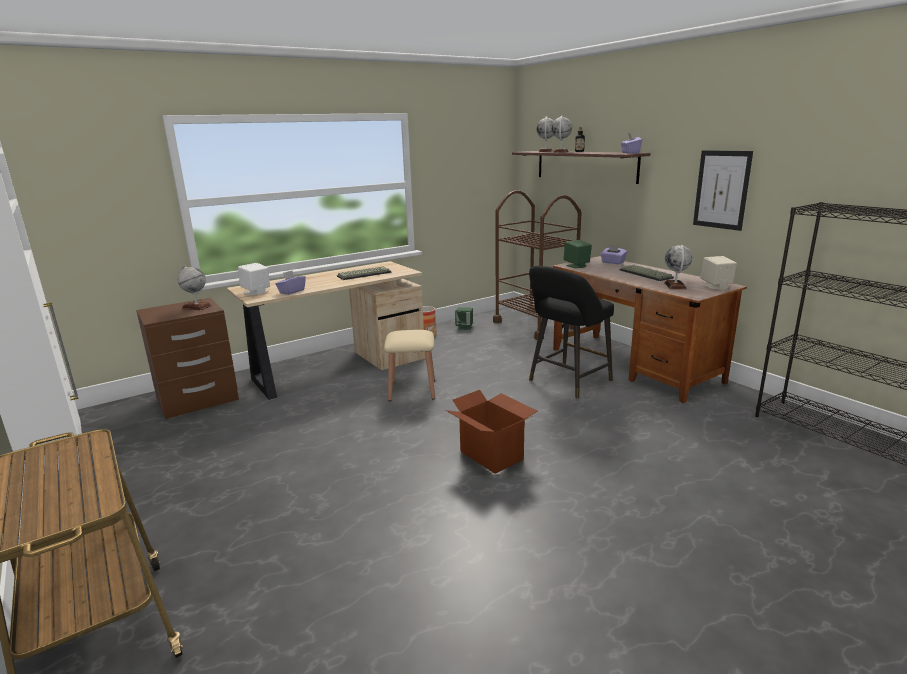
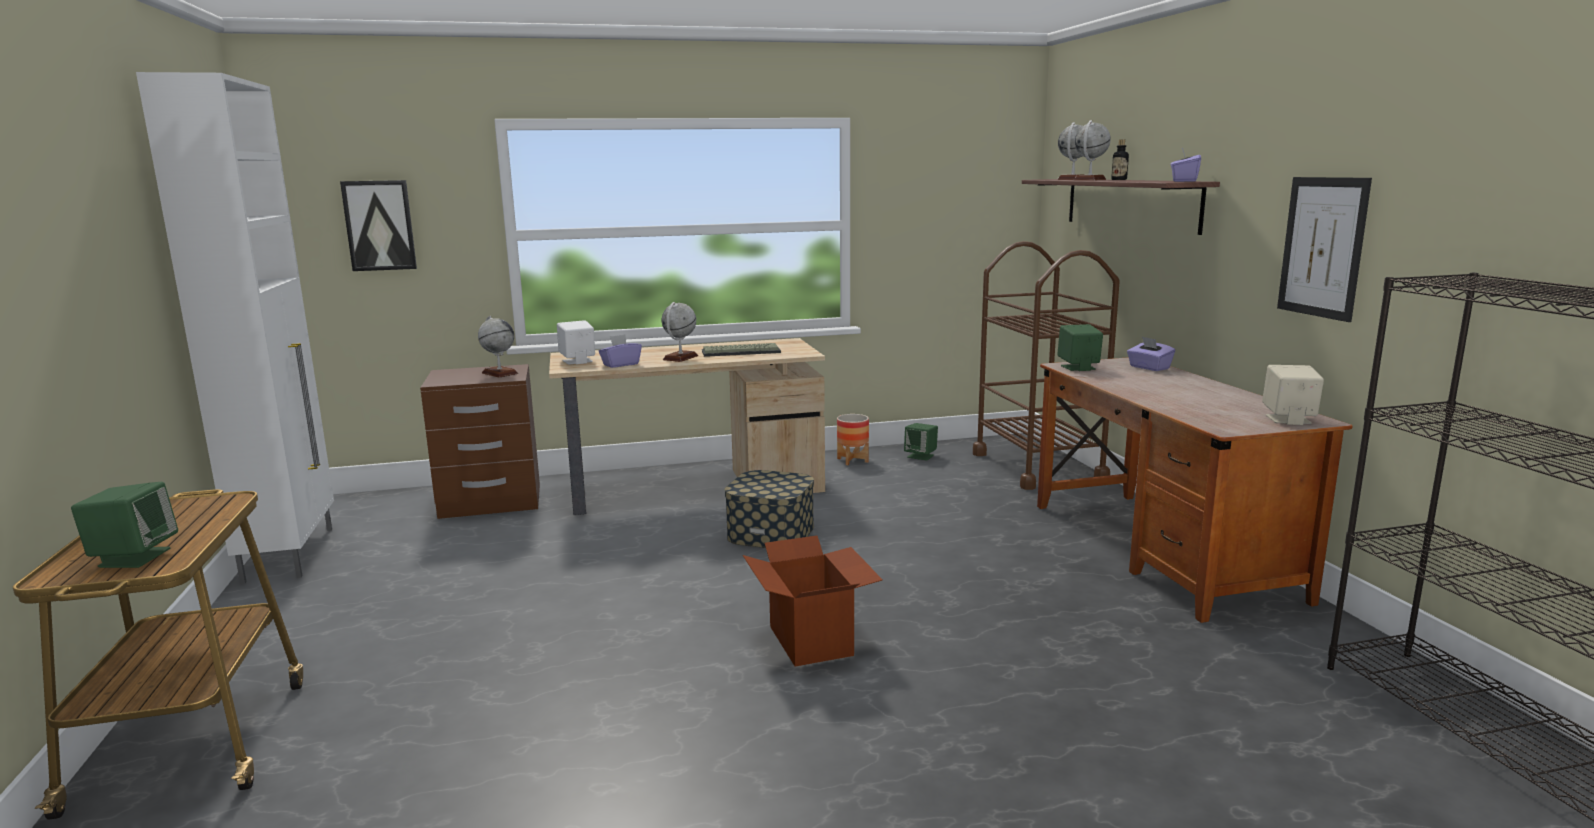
camera: 20 degrees right, 5 degrees down
beige stool [384,330,435,401] -> storage box [724,470,814,548]
black stool [529,266,614,399] -> none
keyboard [619,265,674,281] -> none
globe [664,245,693,289] -> globe moved to [662,302,698,362]
none -> green speaker [71,482,178,568]
none -> picture [340,180,417,271]

